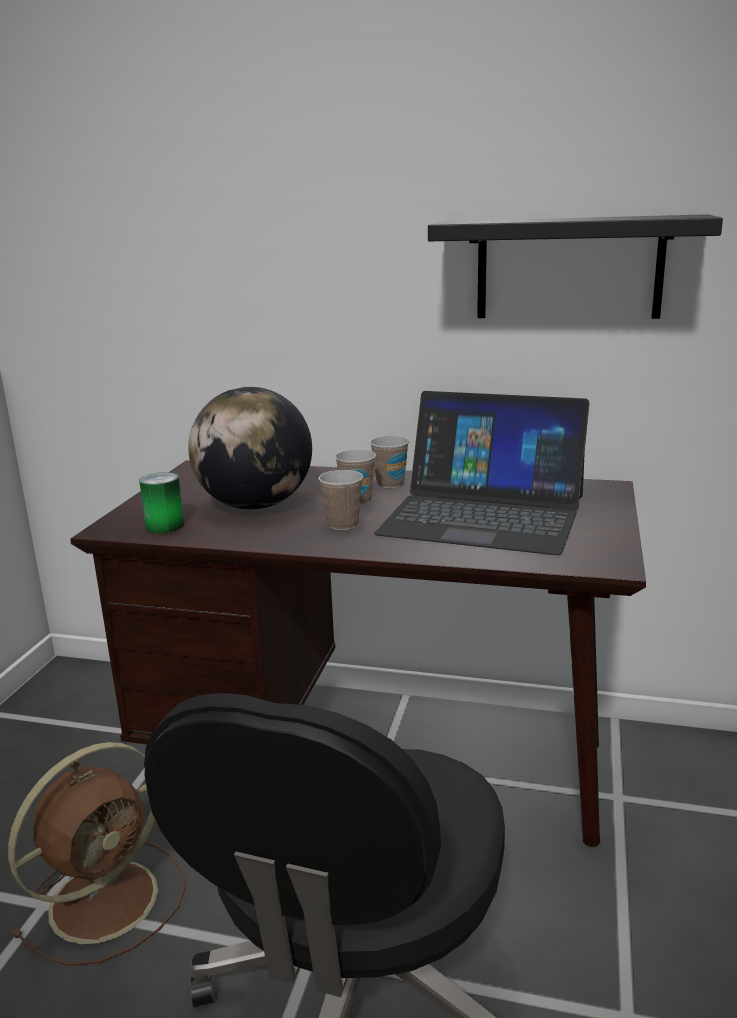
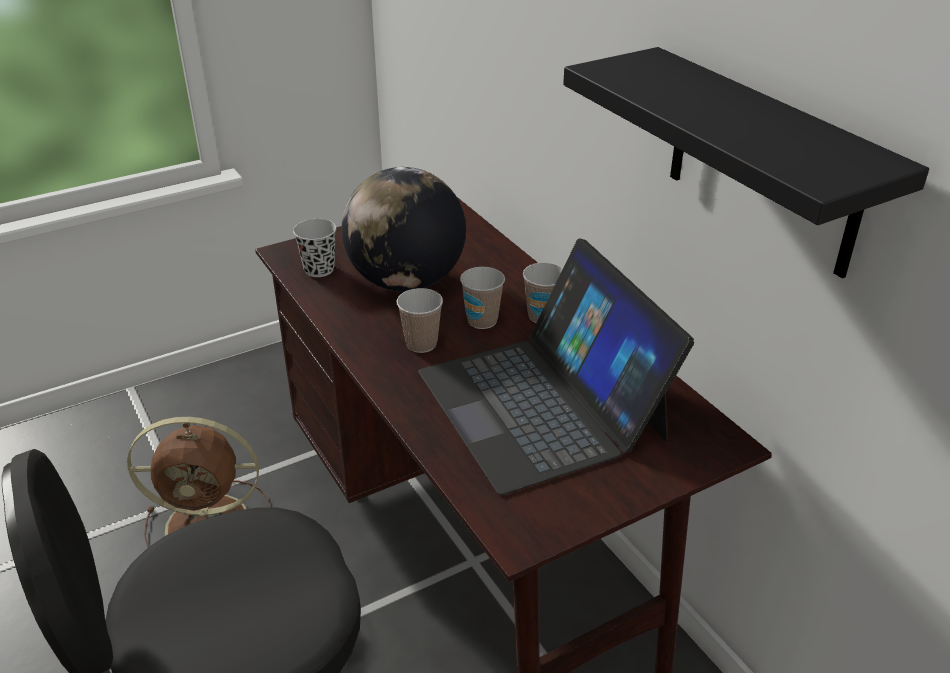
camera: 45 degrees right, 15 degrees up
can [139,472,184,533] -> black cup [293,219,336,277]

